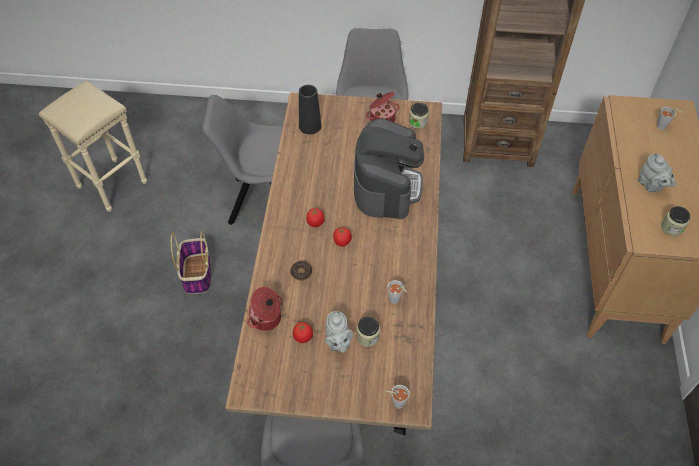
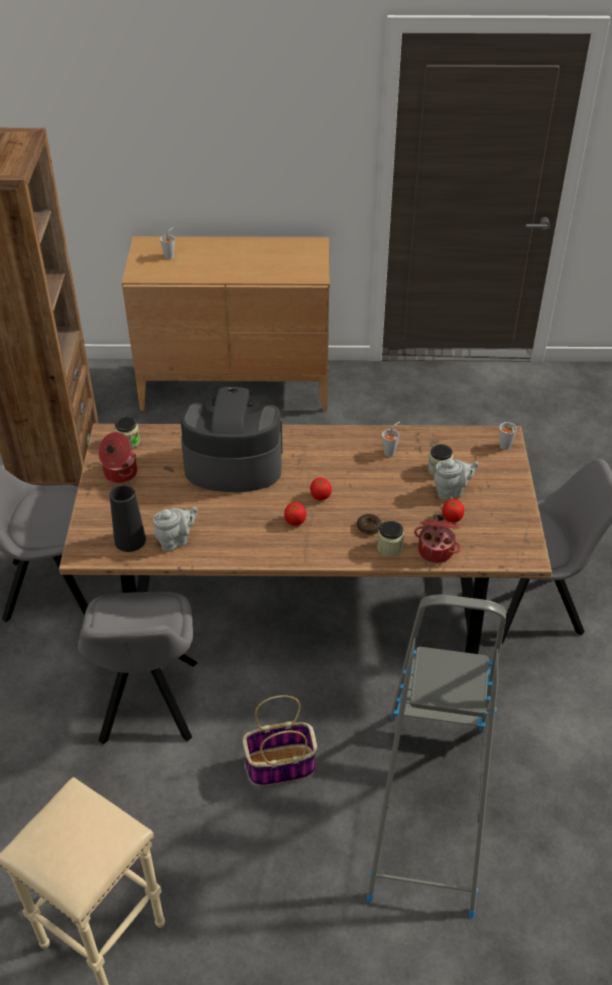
camera: 95 degrees left, 10 degrees down
grey teapot [638,153,677,193] -> grey teapot moved to [153,507,198,552]
jar [661,206,690,237] -> jar moved to [377,521,404,557]
none -> grey step ladder [367,595,506,918]

